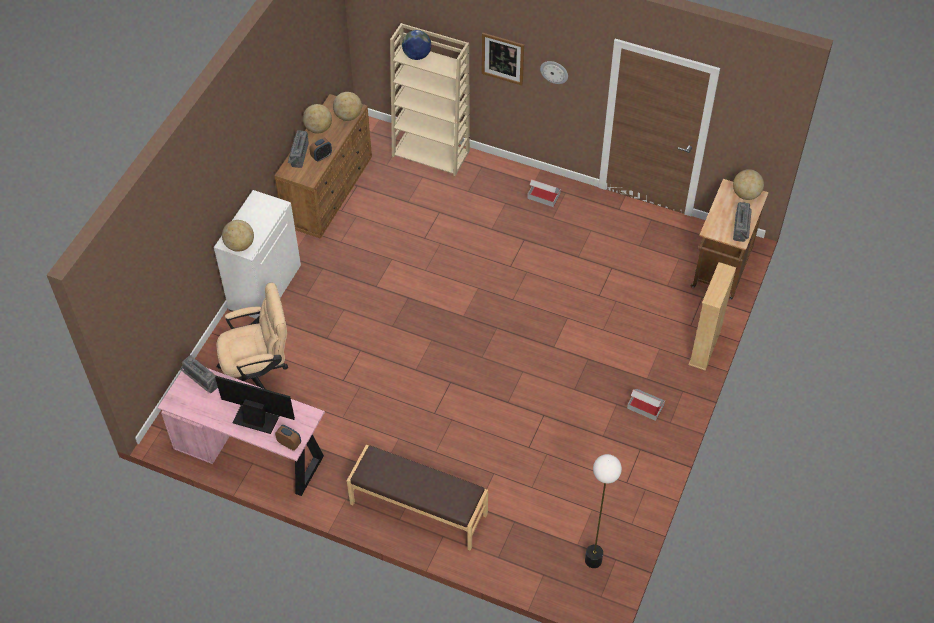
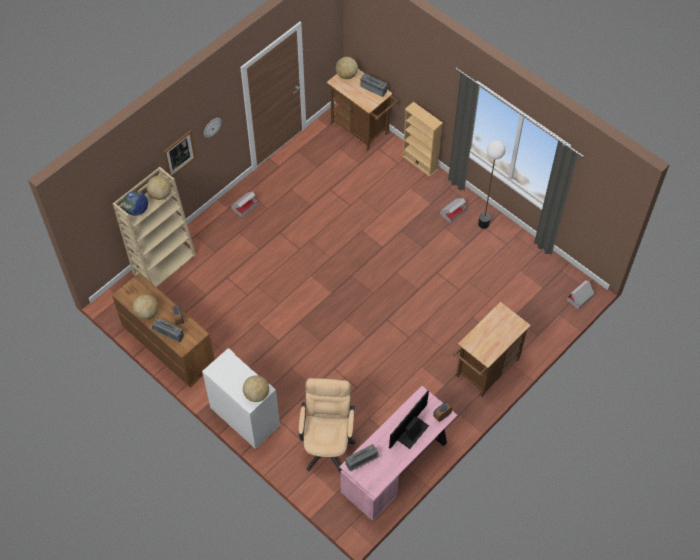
camera: 70 degrees left, 5 degrees up
globe [333,92,362,121] -> globe moved to [147,175,172,200]
brown bench [347,445,488,551] -> brown cart [453,302,531,397]
floor lamp [585,454,622,568] -> floor lamp moved to [478,140,506,229]
none -> cardboard box [567,280,595,310]

